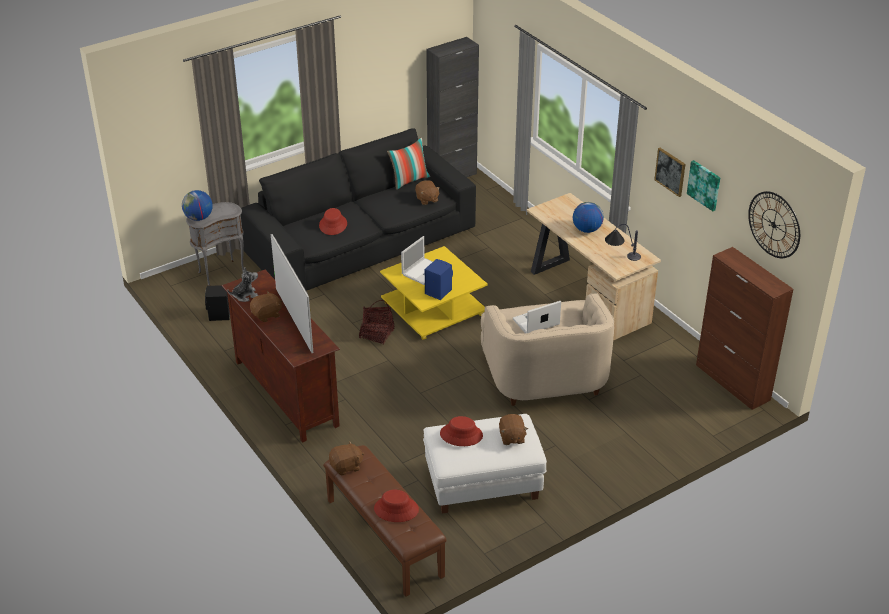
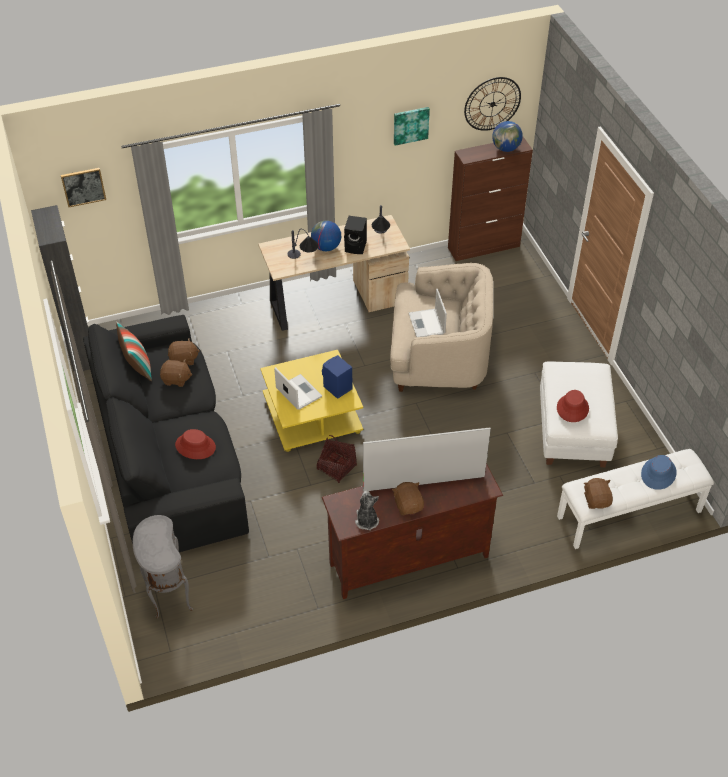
camera: 75 degrees left, 10 degrees up
globe [182,190,213,221] -> globe moved to [492,121,523,152]
black speaker [205,285,230,321] -> black speaker moved to [344,216,367,254]
brown bench [323,445,447,597] -> white bench [557,449,714,549]
red hat [374,490,419,522] -> blue hat [641,455,677,490]
brown plush toy [499,414,528,445] -> brown plush toy moved to [160,359,192,387]
picture [654,148,685,197] -> picture moved to [61,168,106,208]
none -> table lamp [287,229,319,259]

